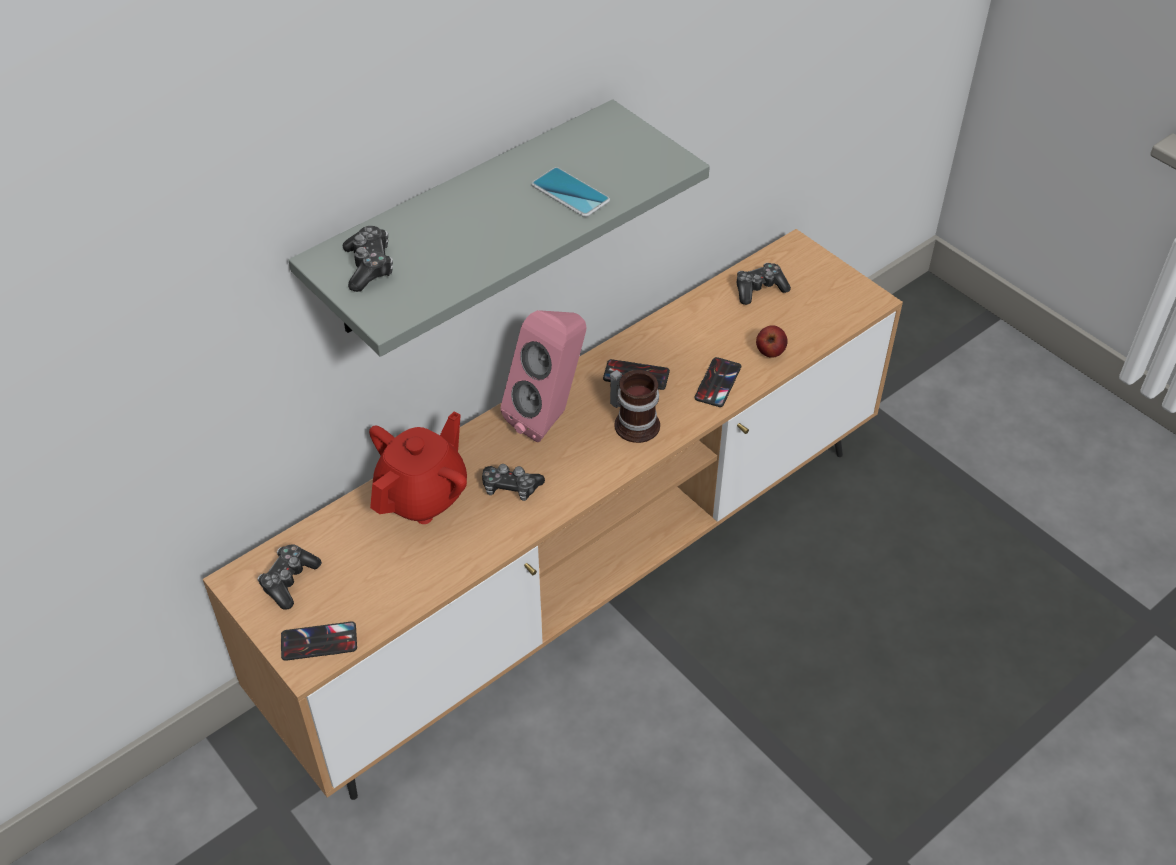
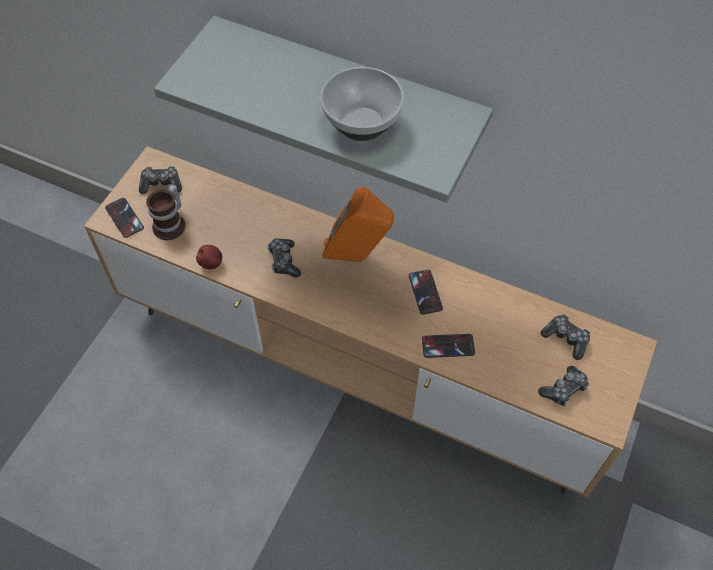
camera: 65 degrees right, 10 degrees up
game controller [343,226,393,292] -> game controller moved to [538,366,589,406]
red teapot [369,412,467,524] -> none
pink speaker [501,310,587,442] -> orange speaker [322,187,394,262]
phone [532,167,610,217] -> bowl [320,67,404,141]
mug [610,370,660,443] -> mug moved to [146,184,186,240]
apple [756,325,788,358] -> apple moved to [196,245,222,269]

